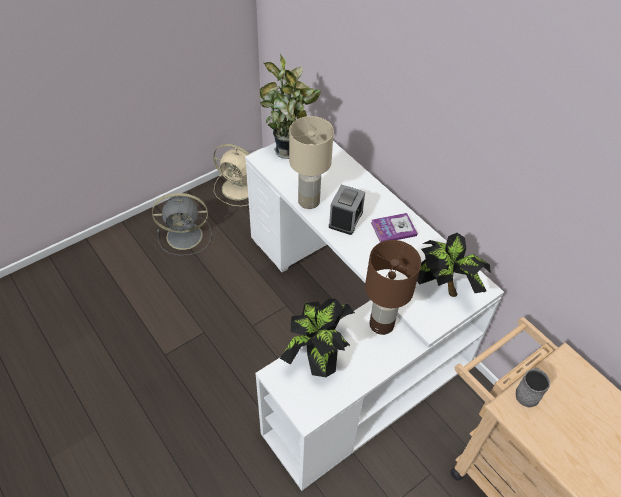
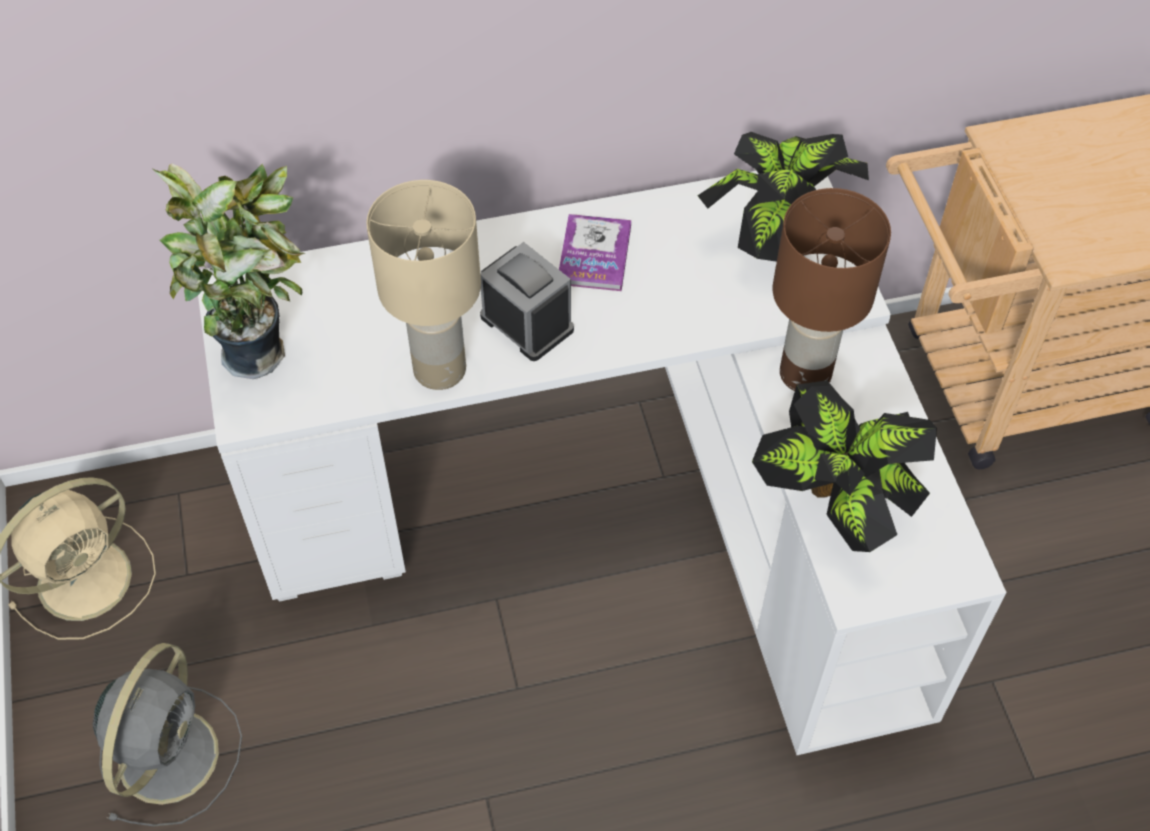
camera: 65 degrees left, 5 degrees up
grey mug [516,367,550,407] -> none

